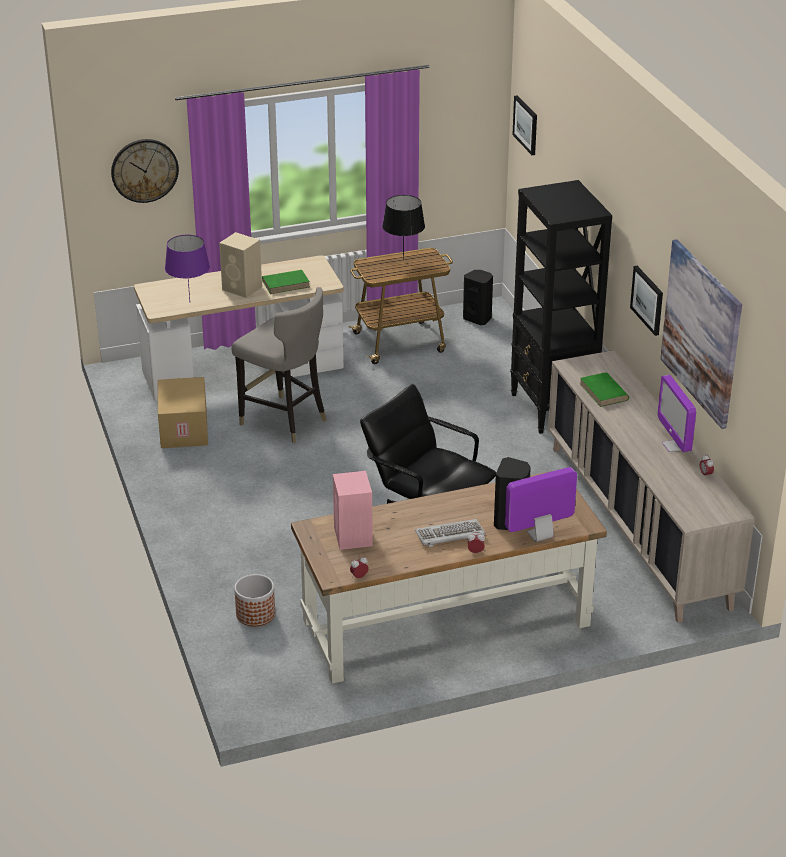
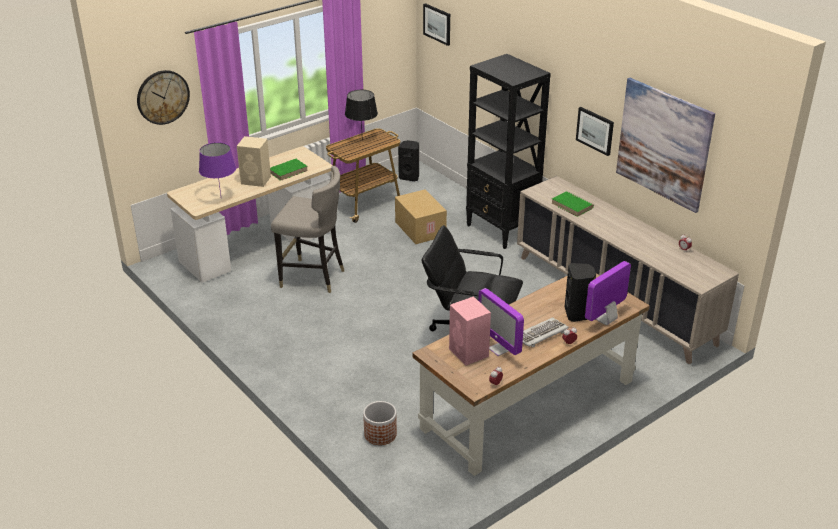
camera: 20 degrees left, 0 degrees up
cardboard box [158,377,208,448] -> cardboard box moved to [395,190,447,244]
monitor [658,375,696,452] -> monitor moved to [478,288,524,356]

